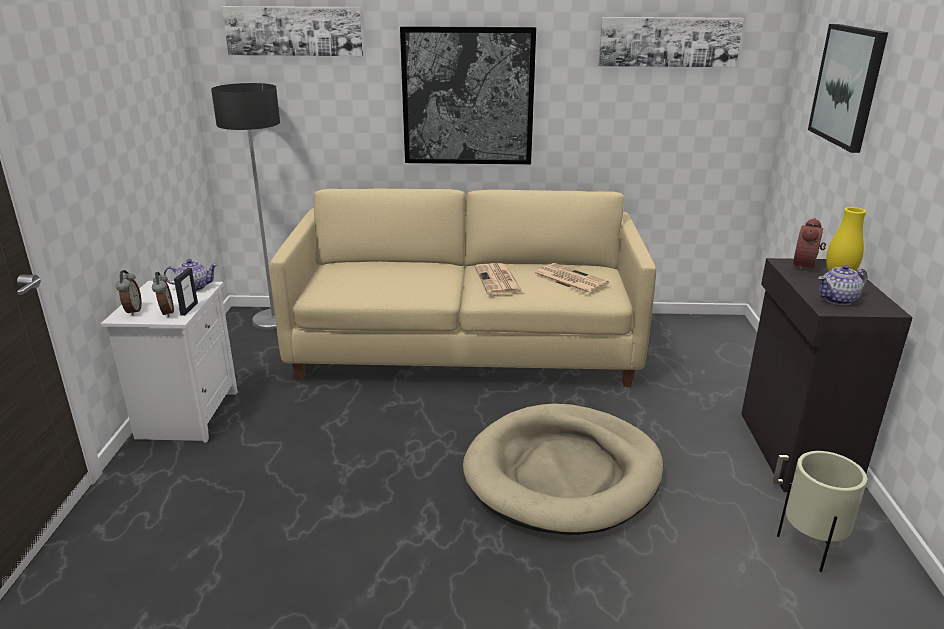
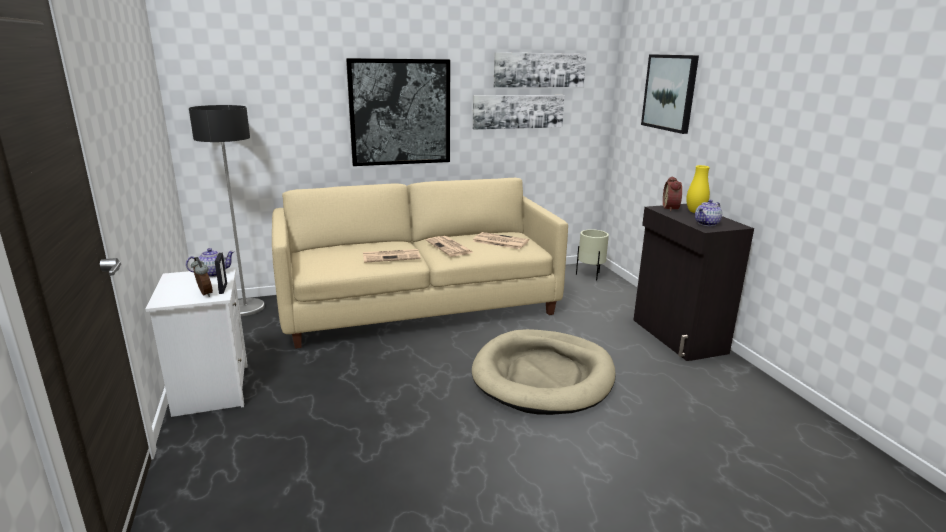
camera: 20 degrees left, 5 degrees down
alarm clock [116,270,142,316] -> none
picture [222,6,363,56] -> picture moved to [473,95,564,130]
beige planter [777,451,867,572] -> beige planter moved to [576,229,609,281]
none -> newspaper [363,249,421,263]

